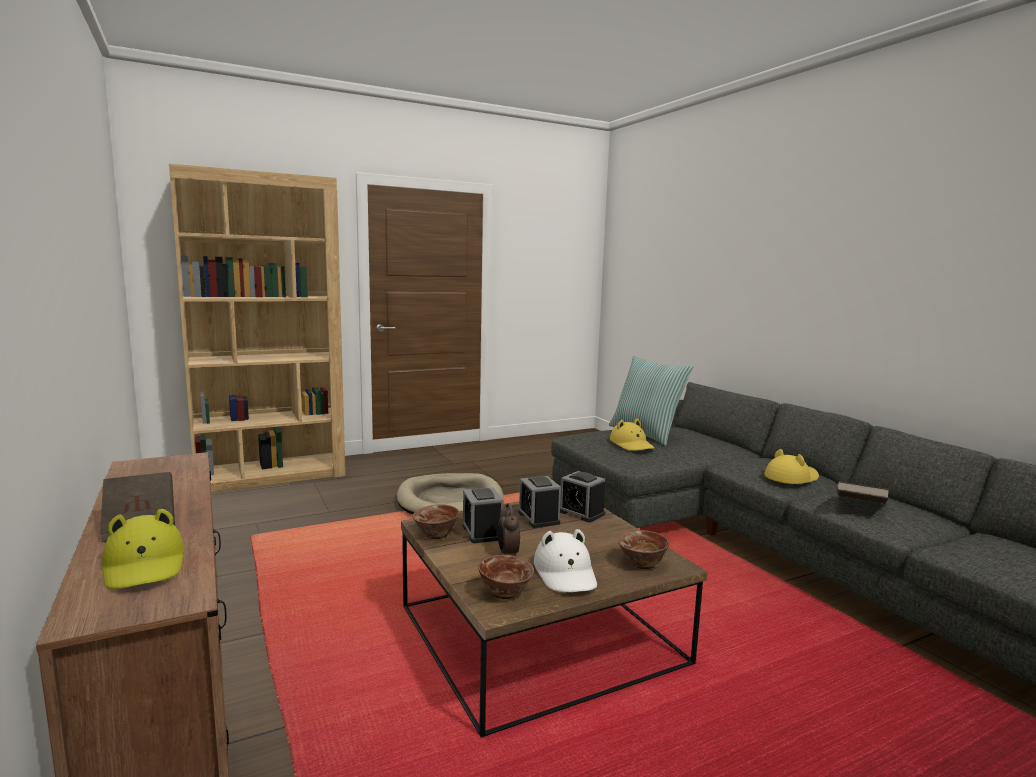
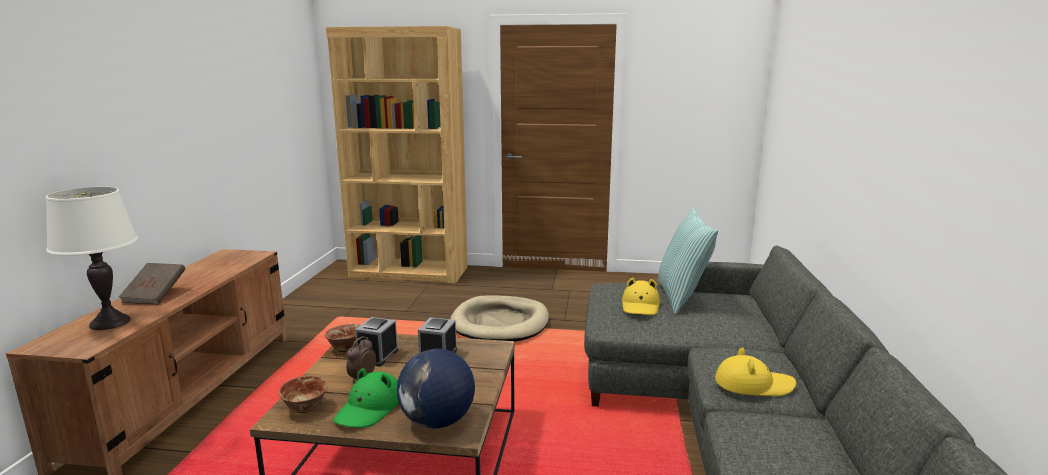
camera: 35 degrees right, 5 degrees up
yellow hat [102,509,184,589] -> white table lamp [46,187,138,330]
white hat [534,529,597,592] -> green hat [334,368,399,428]
alarm clock [560,471,605,522] -> none
bowl [618,530,669,569] -> globe [397,349,475,429]
brown book [837,481,890,504] -> none

